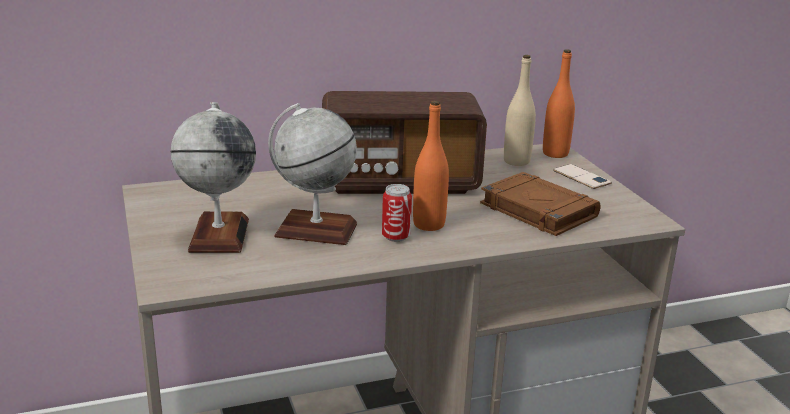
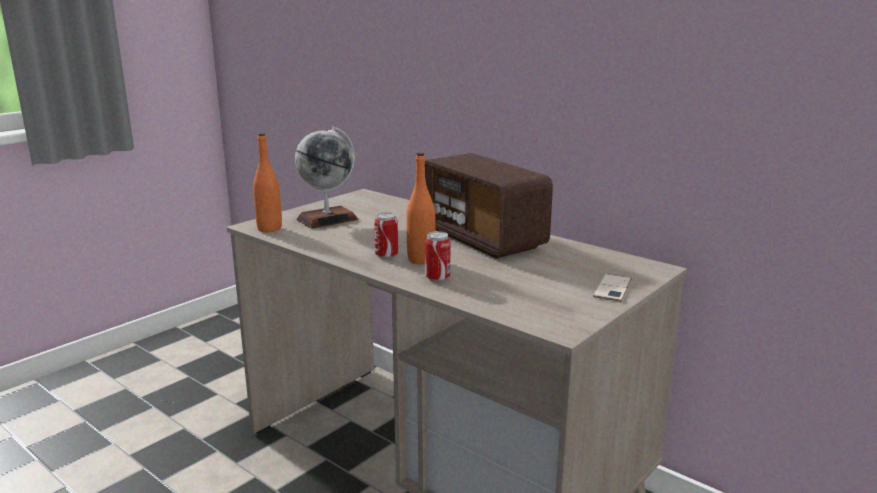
camera: 60 degrees right, 5 degrees down
globe [268,103,357,245] -> none
brown book [480,172,601,236] -> none
beige bottle [504,55,536,166] -> none
orange bottle [543,49,575,158] -> orange bottle moved to [253,133,282,232]
none -> can [425,231,450,282]

